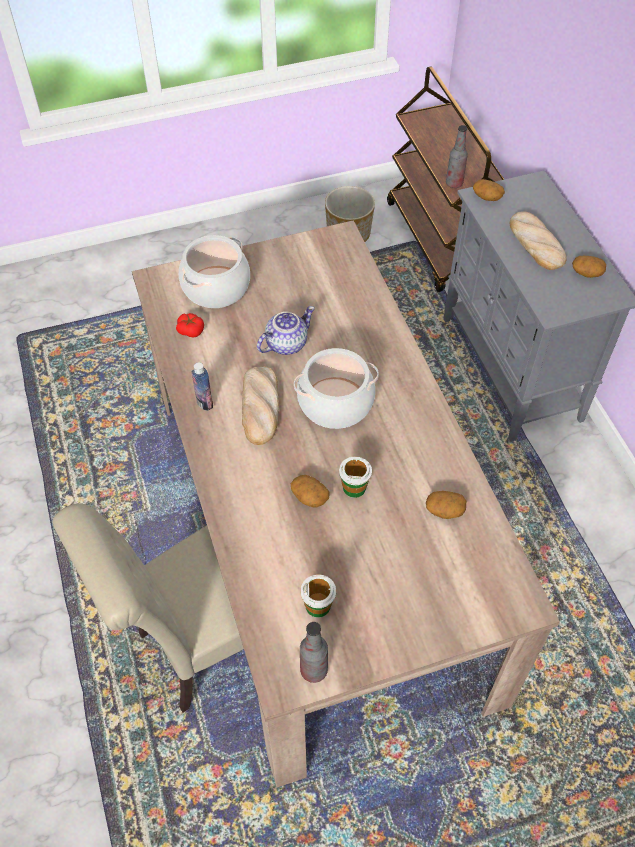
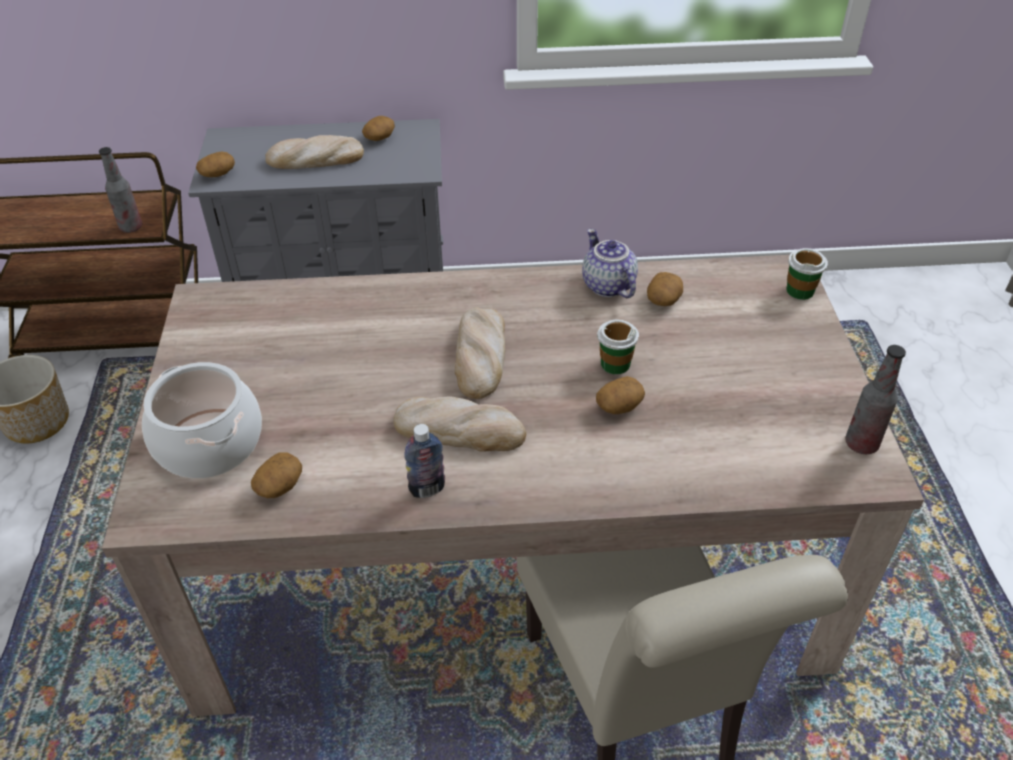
camera: 75 degrees left, 10 degrees down
tomato [176,313,204,338] -> potato [251,453,302,498]
teapot [257,306,315,355] -> teapot moved to [582,229,638,298]
cooking pot [294,348,379,429] -> bread [455,307,505,399]
cup [300,574,336,618] -> cup moved to [786,248,828,300]

